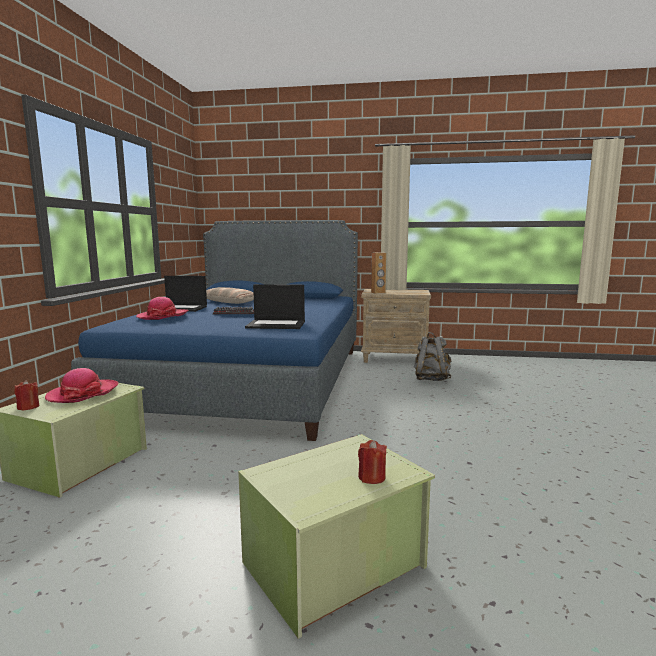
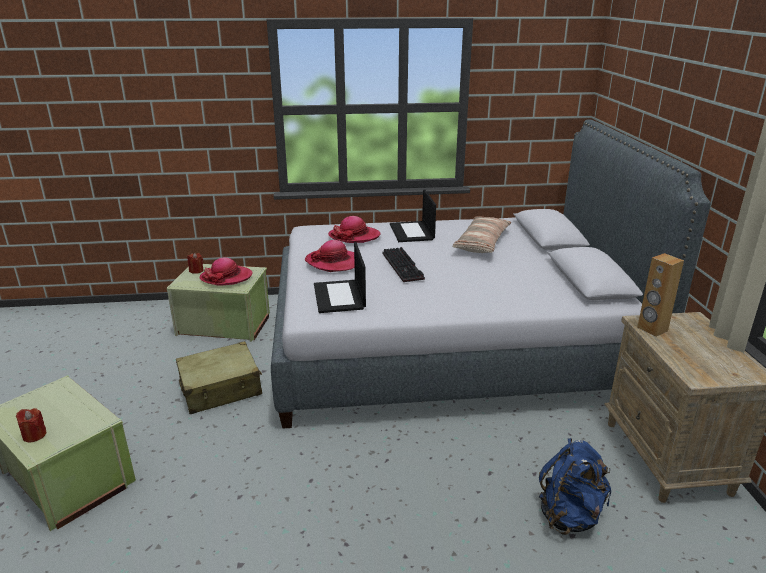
camera: 75 degrees right, 15 degrees up
blue bed [71,220,358,441] -> grey bed [271,119,711,429]
grey backpack [414,332,452,381] -> blue backpack [539,438,611,535]
none -> beige suitcase [176,341,262,414]
none -> hat [305,240,355,272]

